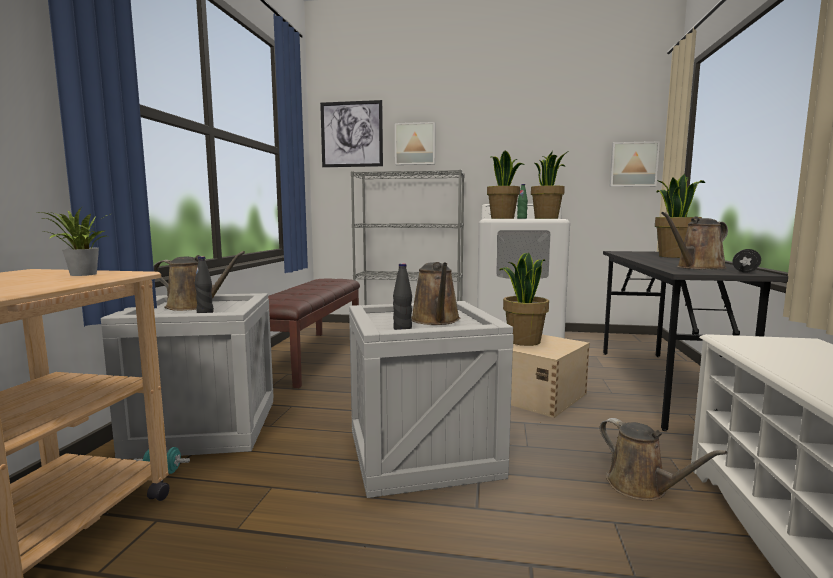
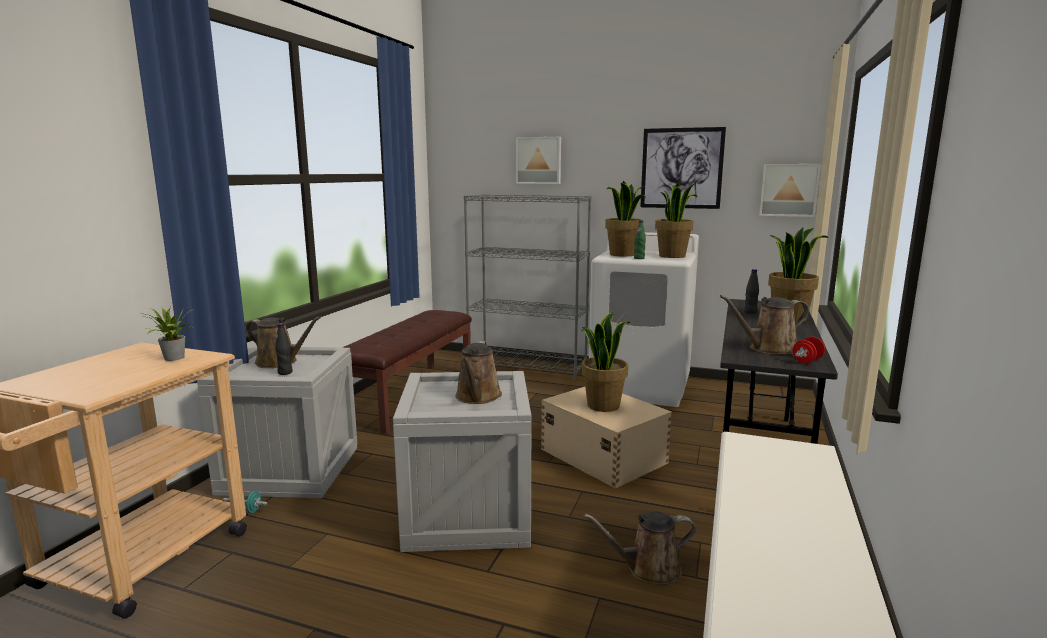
camera: 10 degrees right, 5 degrees up
picture [320,100,383,167] -> picture moved to [640,127,726,209]
black bottle [393,263,412,330] -> black bottle moved to [744,269,759,314]
brown watering can [600,418,728,501] -> brown watering can turned 105 degrees clockwise [584,511,696,585]
black dumbbell [733,249,761,273] -> red dumbbell [792,337,825,363]

